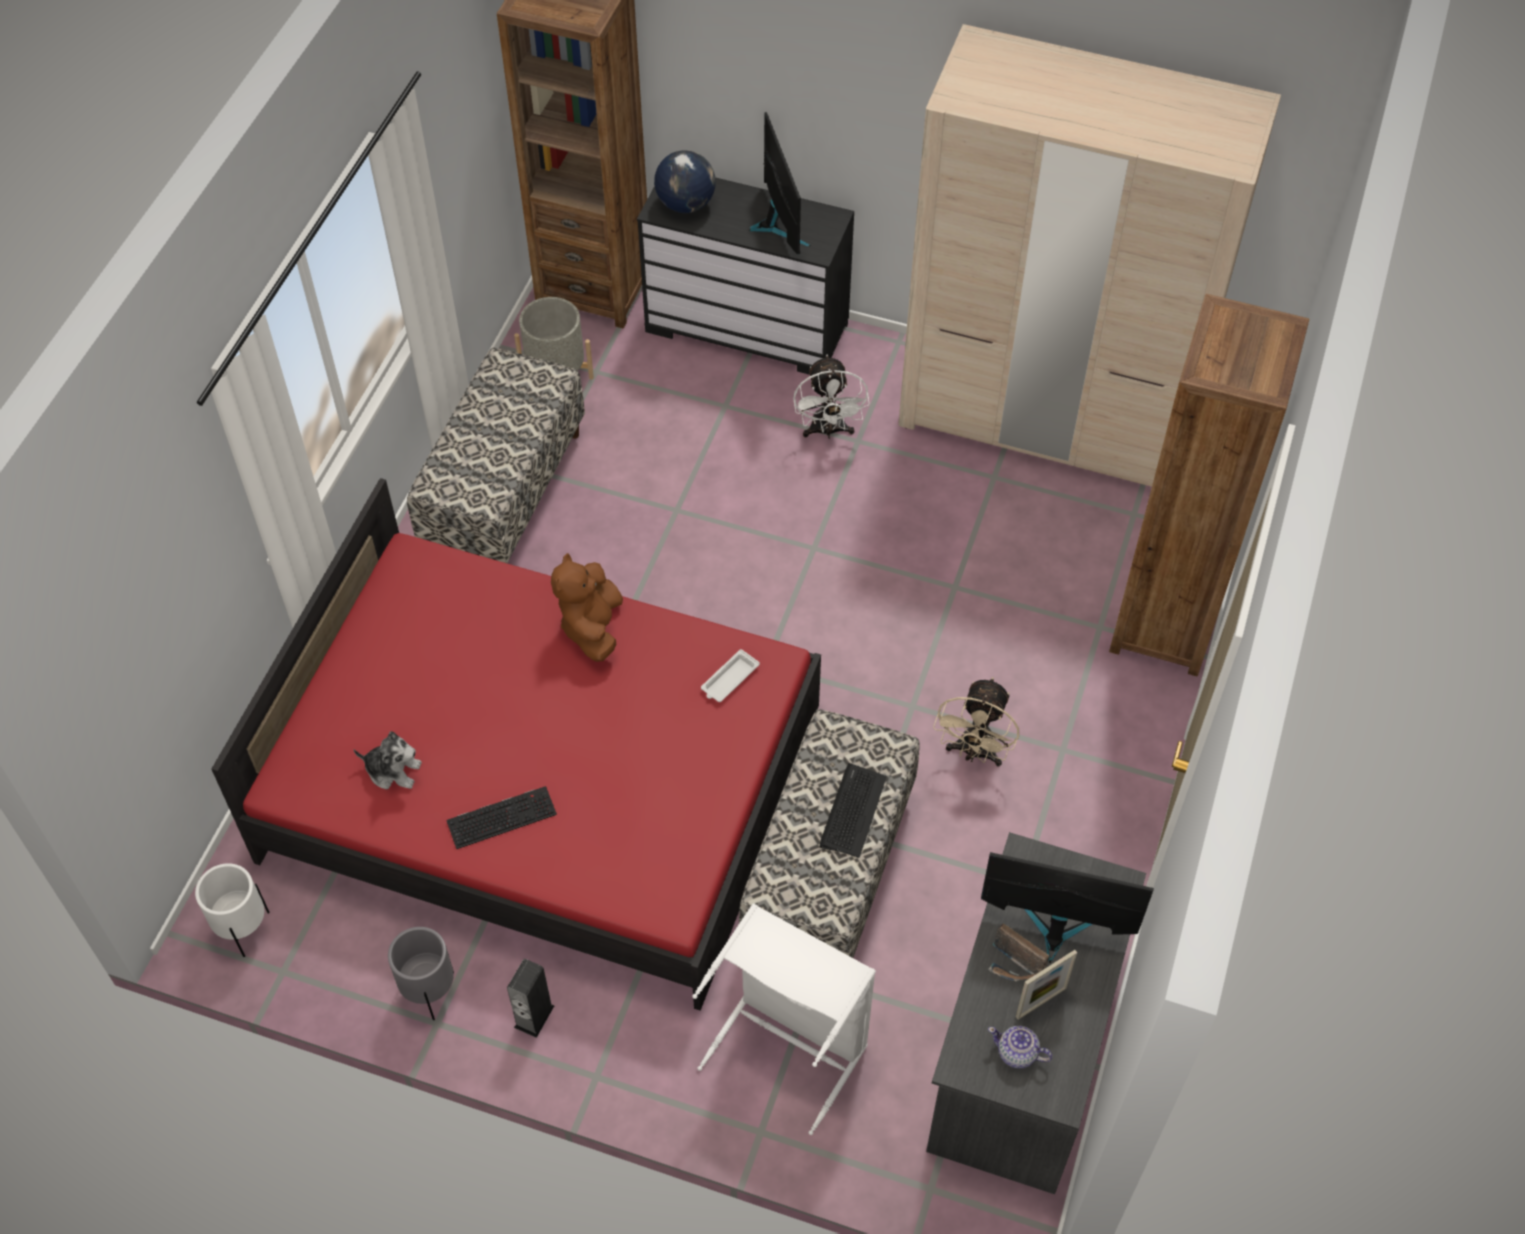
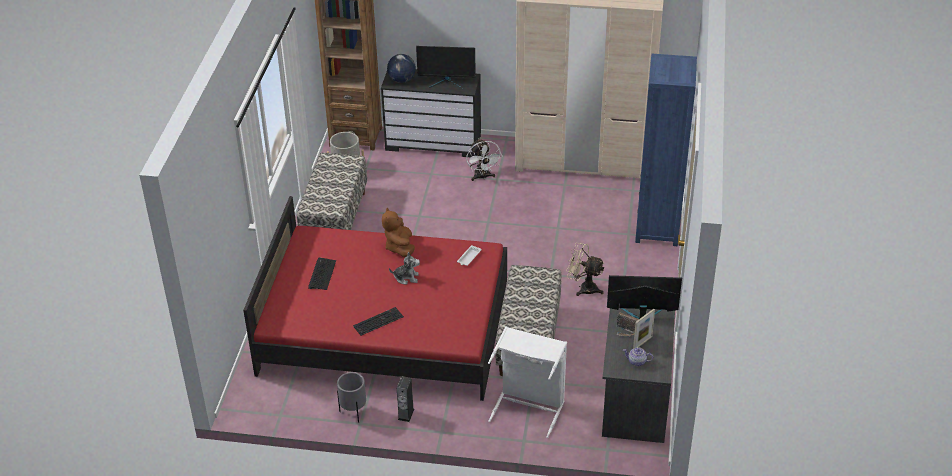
camera: 10 degrees left, 15 degrees down
white planter [195,863,270,957] -> none
plush toy [353,731,422,790] -> plush toy moved to [389,252,420,285]
monitor [749,112,811,254] -> monitor turned 120 degrees clockwise [416,46,476,89]
keyboard [820,763,887,858] -> keyboard moved to [308,258,336,290]
beige fan [933,677,1019,767] -> beige fan turned 105 degrees clockwise [566,243,604,296]
brown bookcase [1109,294,1309,677] -> blue bookcase [635,54,697,246]

